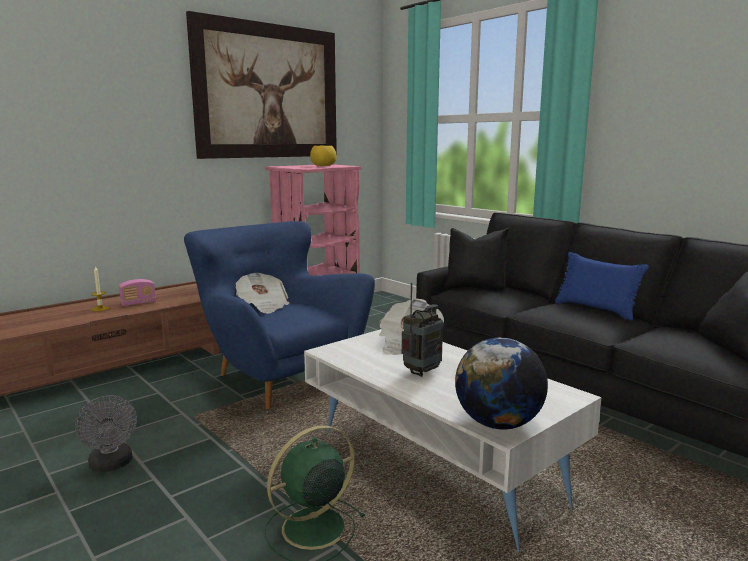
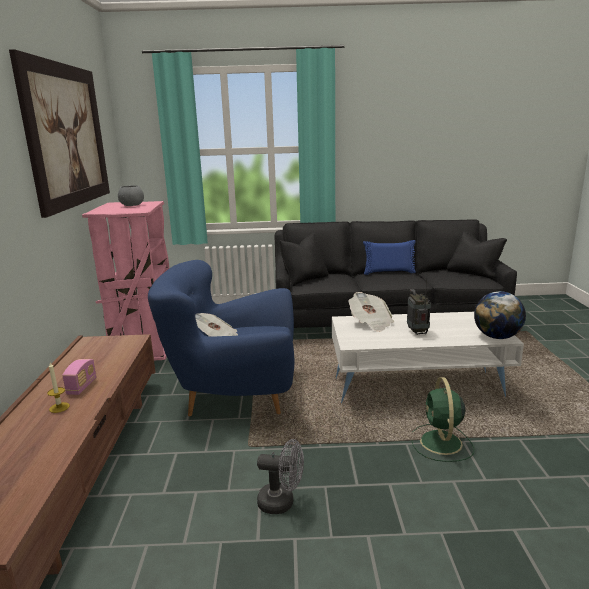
camera: 50 degrees left, 5 degrees up
yellow bowl [310,146,337,166] -> grey bowl [118,185,144,206]

